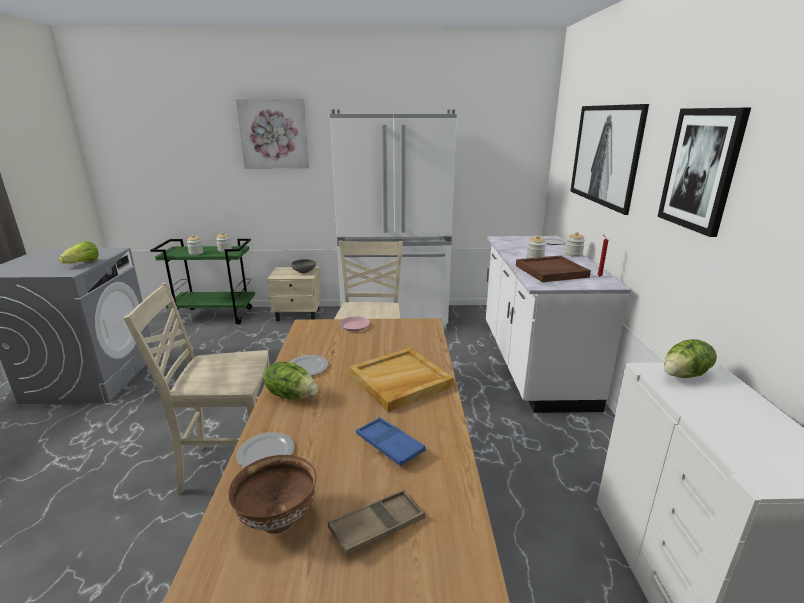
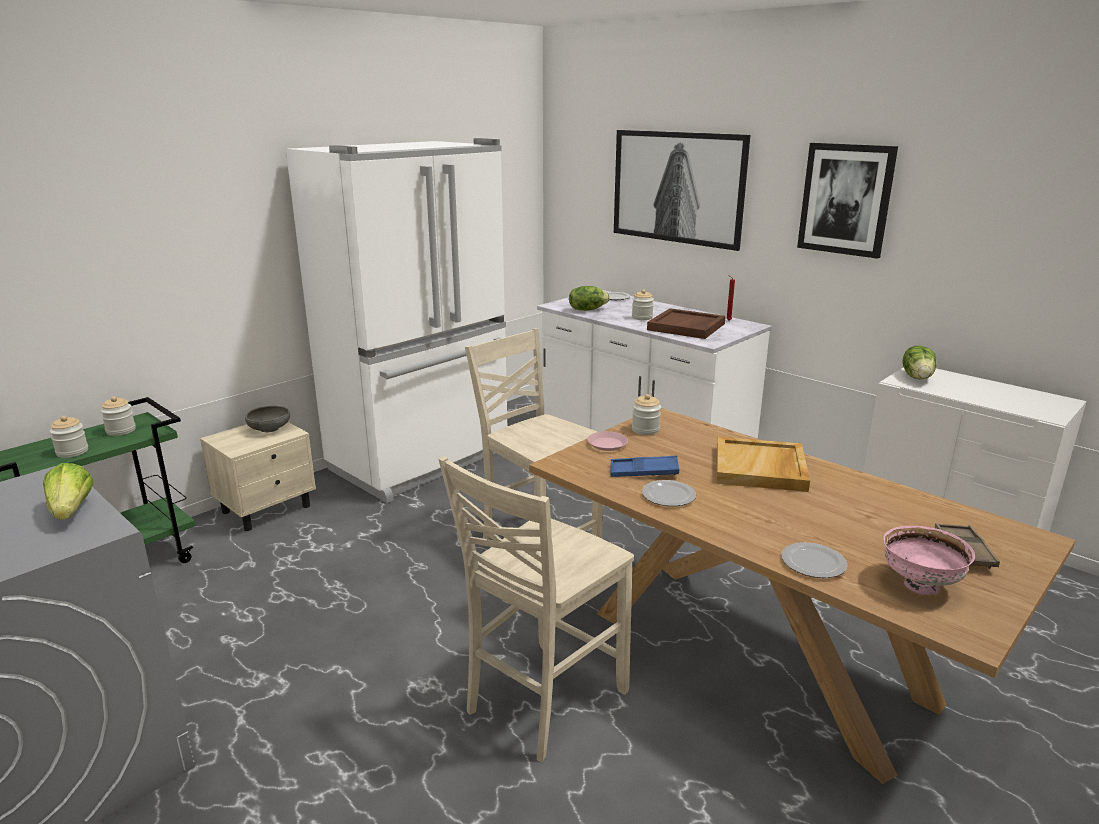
camera: 45 degrees left, 0 degrees up
brown bowl [228,455,317,534] -> pink bowl [883,526,975,595]
picture [235,98,309,168] -> none
lettuce [263,362,318,400] -> lettuce moved to [569,286,610,311]
blue tray [356,417,425,466] -> blue tray moved to [610,456,679,477]
jar [565,232,585,257] -> jar moved to [632,394,661,435]

